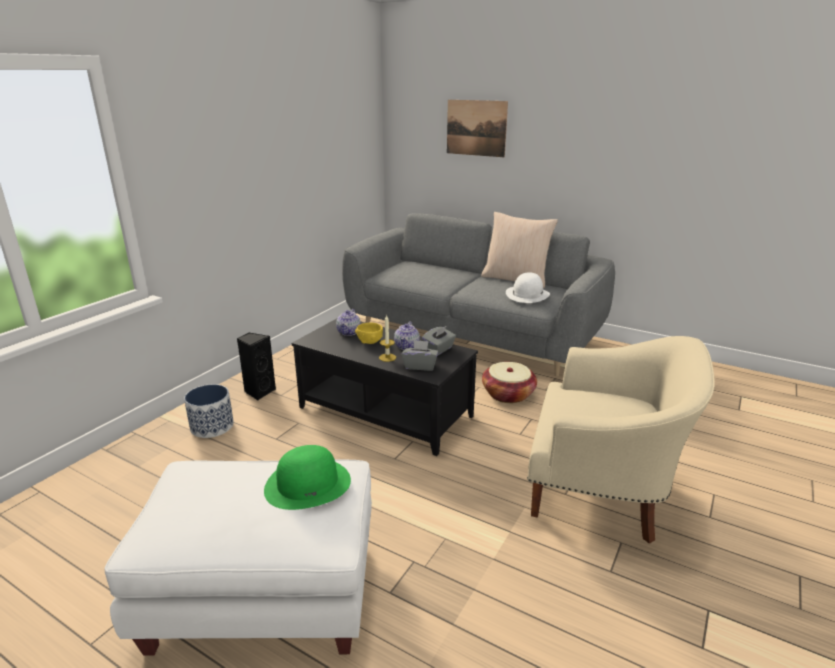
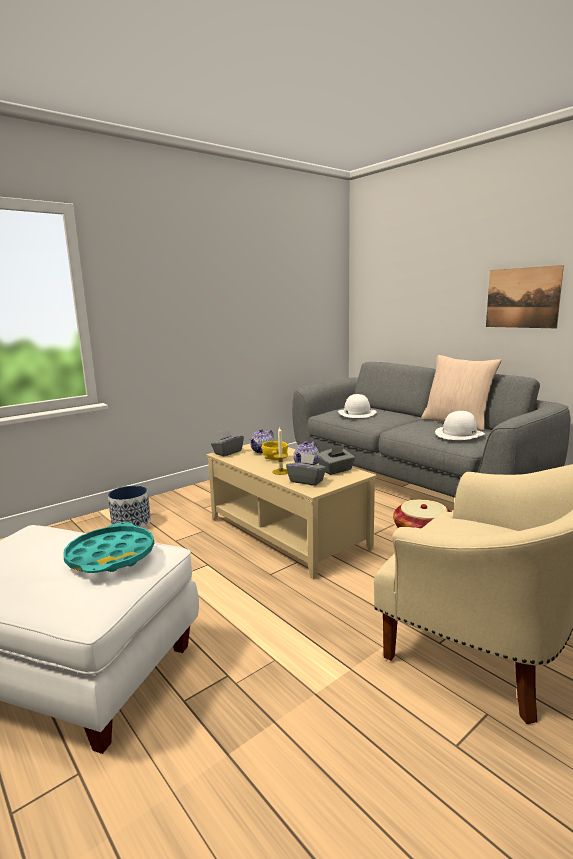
camera: 20 degrees right, 10 degrees down
black speaker [237,332,276,400] -> none
green hat [264,445,351,510] -> turquoise tray [63,522,154,573]
black coffee table [292,319,478,456] -> beige coffee table [206,444,376,579]
picture [447,100,508,157] -> picture moved to [486,265,564,328]
none -> grey tissue box [211,429,244,456]
none -> white hat [338,394,377,418]

